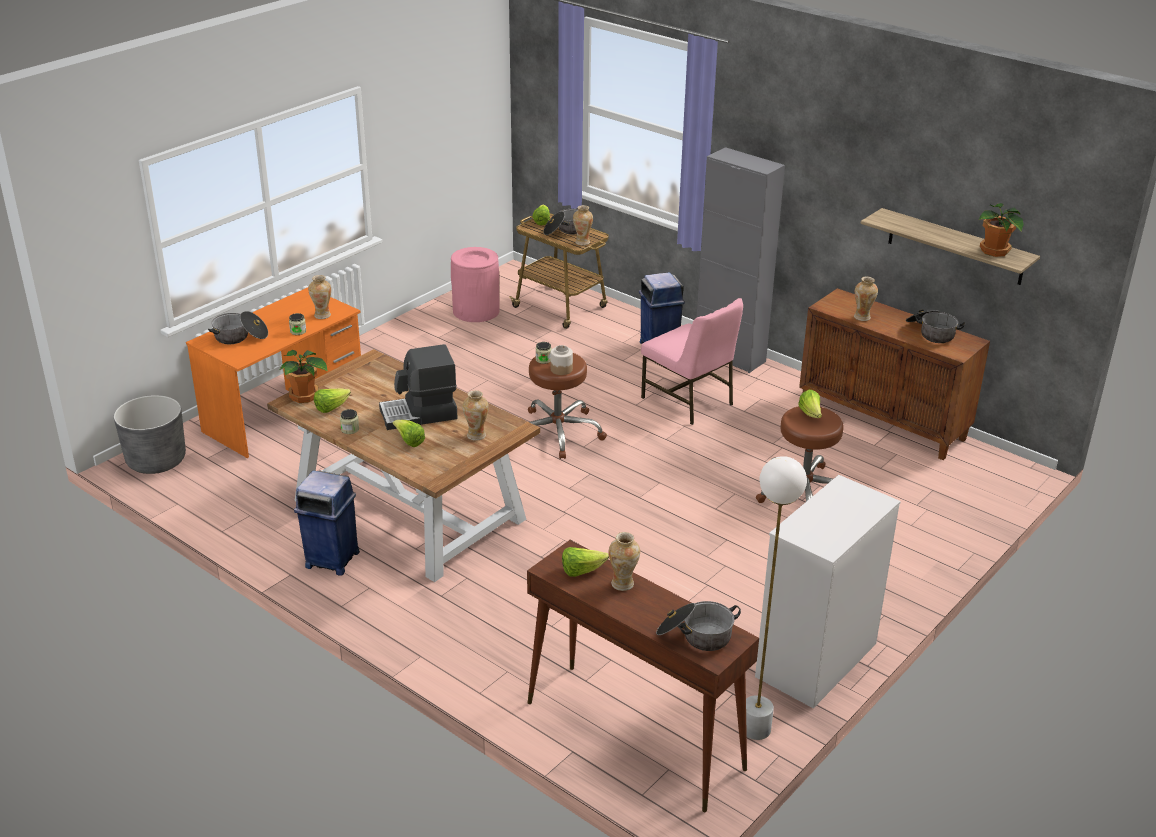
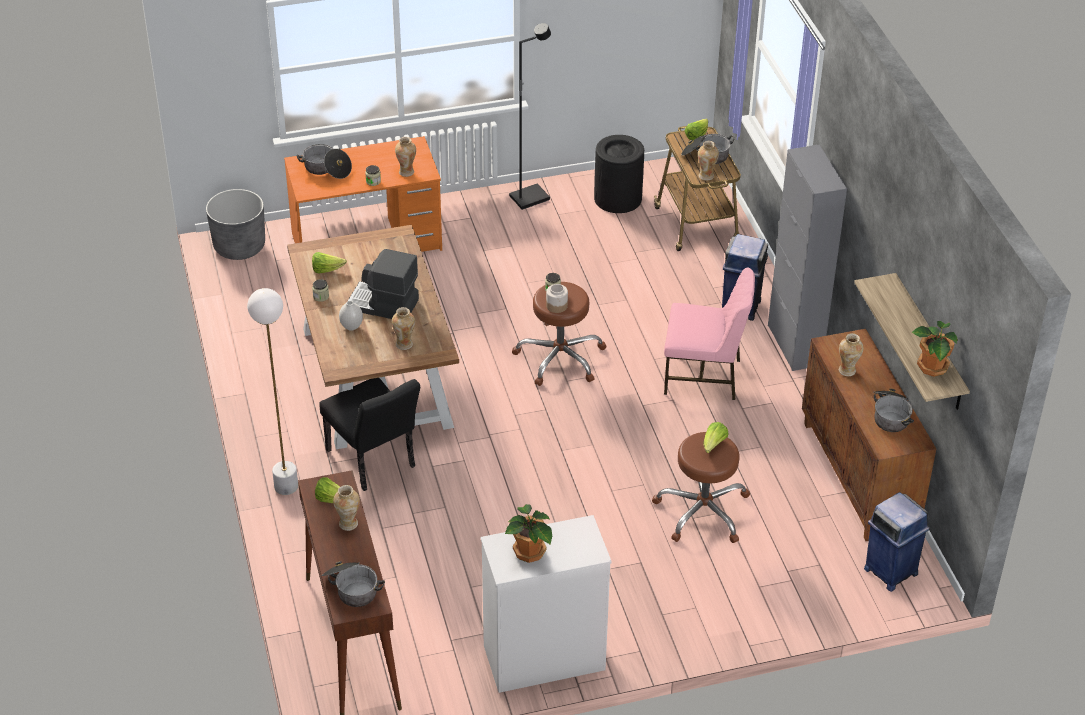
camera: 35 degrees right, 10 degrees up
potted plant [280,350,328,403] -> potted plant moved to [505,504,552,563]
blue trash can [294,471,360,575] -> blue trash can moved to [864,492,930,592]
lettuce [393,420,425,447] -> white vase [339,301,363,331]
pink trash can [451,247,500,322] -> black trash can [594,135,644,213]
pink chair [641,298,743,425] -> pink chair turned 75 degrees counterclockwise [664,268,755,400]
white floor lamp [746,456,807,740] -> white floor lamp moved to [247,288,298,495]
none -> black chair [320,378,420,491]
none -> black floor lamp [509,23,551,210]

